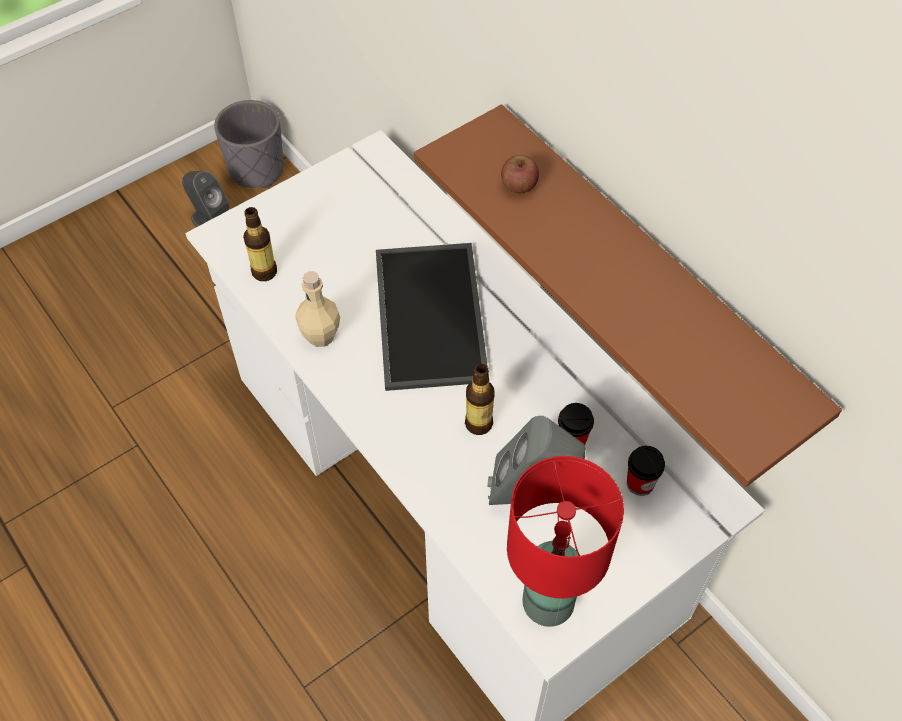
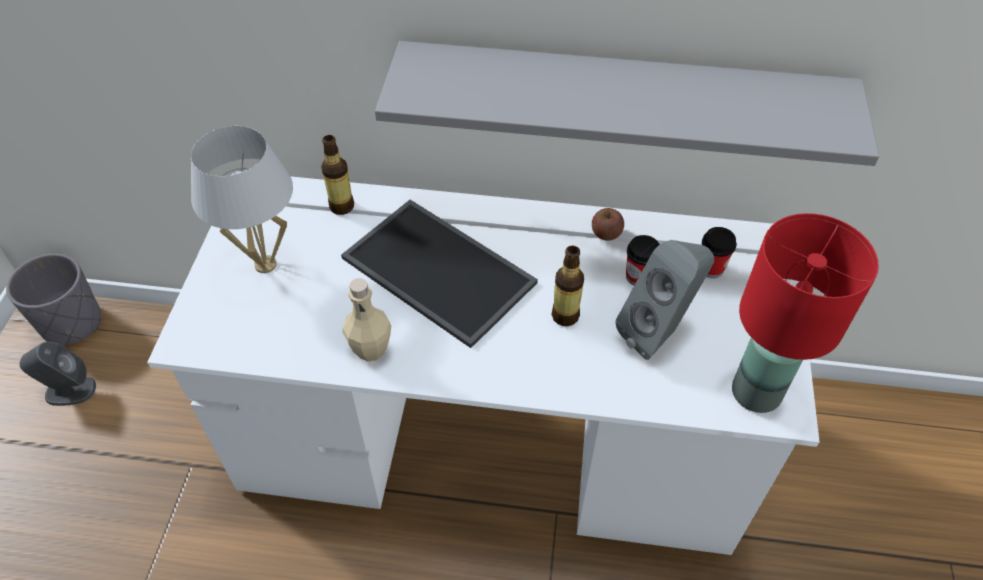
camera: 45 degrees left, 5 degrees down
bottle [243,207,277,281] -> bottle moved to [321,135,354,215]
brown shelf [414,104,842,487] -> grey shelf [375,41,879,166]
apple [501,155,539,193] -> apple moved to [592,208,624,241]
none -> white table lamp [191,126,293,273]

